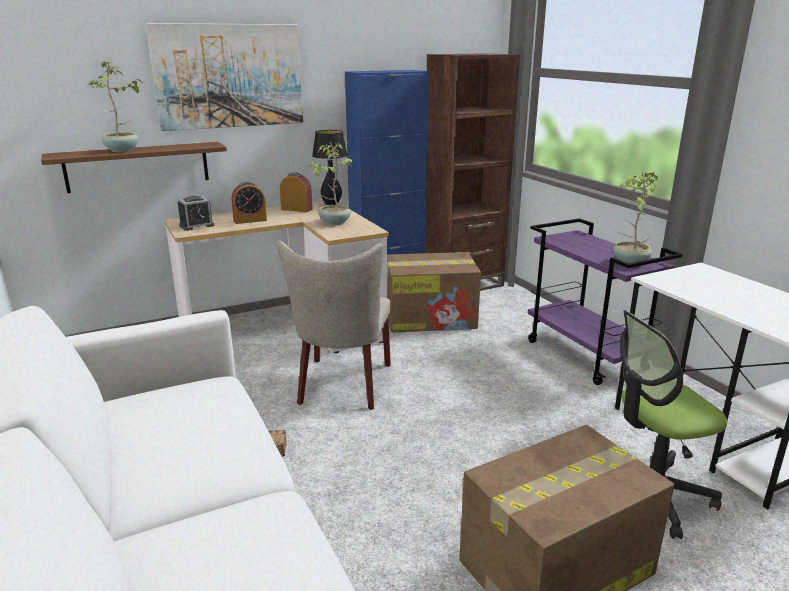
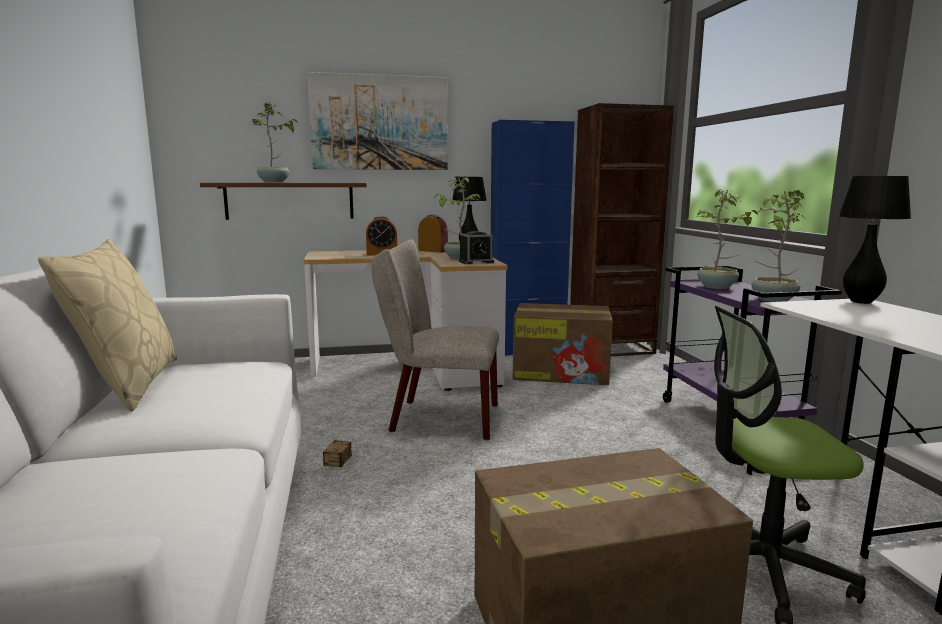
camera: 15 degrees right, 10 degrees down
alarm clock [178,196,215,231] -> alarm clock moved to [459,231,494,264]
beige chair [277,240,391,410] -> beige chair turned 75 degrees clockwise [372,239,499,440]
none -> beige pillow [38,239,177,412]
none -> potted plant [695,189,758,289]
none -> black table lamp [839,176,911,304]

